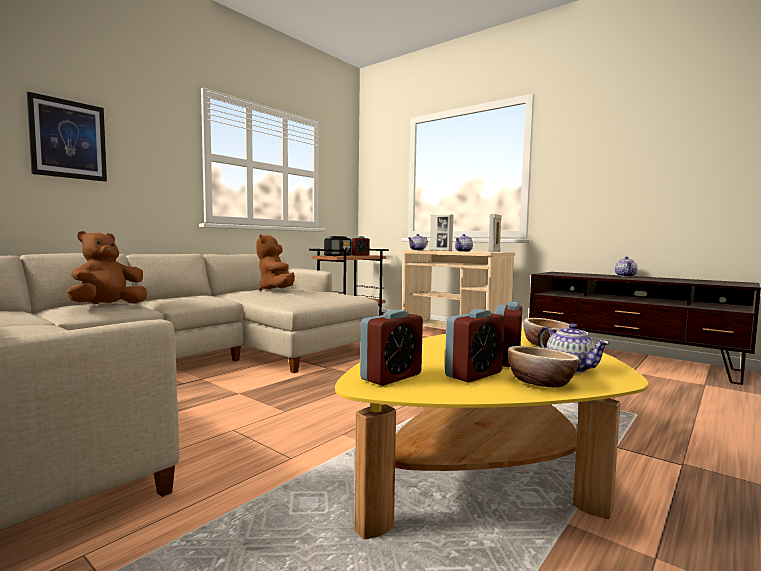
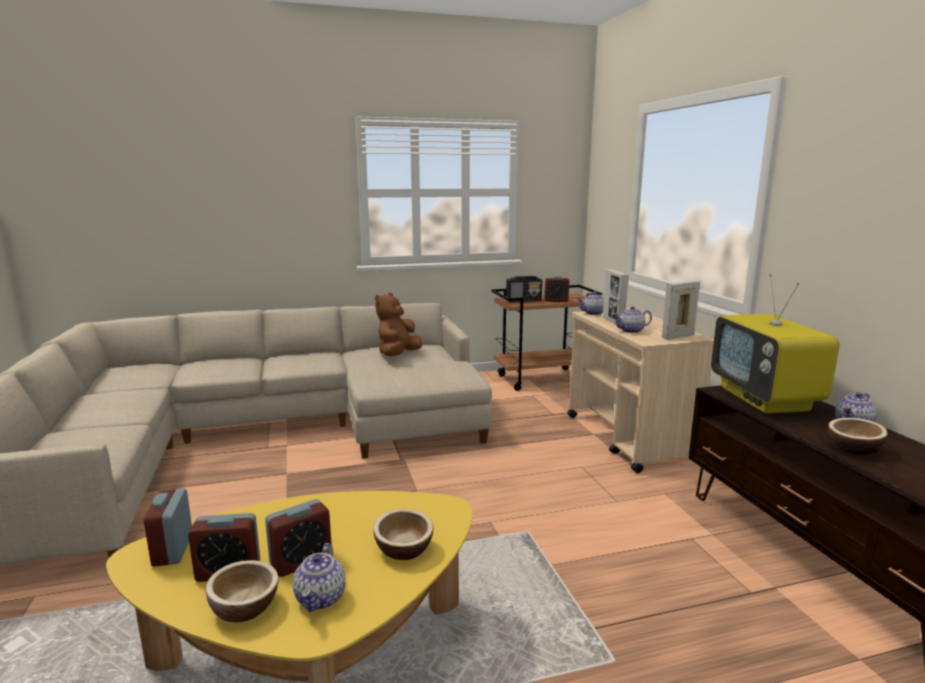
camera: 35 degrees right, 10 degrees up
picture [27,92,107,182] -> none
brown plush toy [67,231,147,304] -> none
alarm clock [360,309,423,386] -> alarm clock turned 90 degrees clockwise [144,489,192,567]
none -> television [711,274,840,414]
none -> bowl [828,418,888,455]

